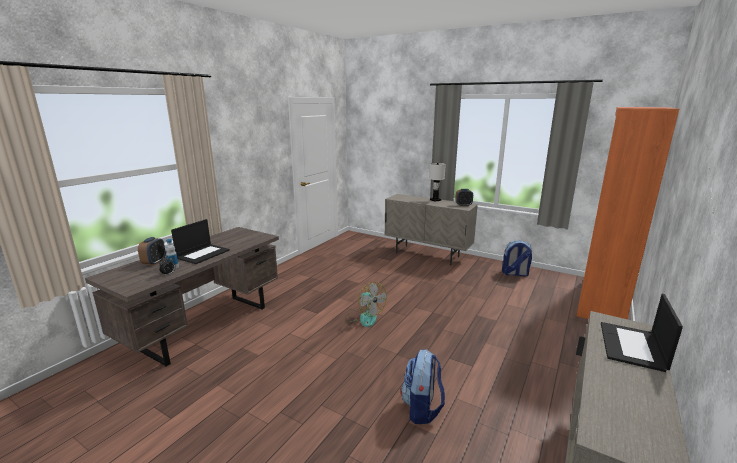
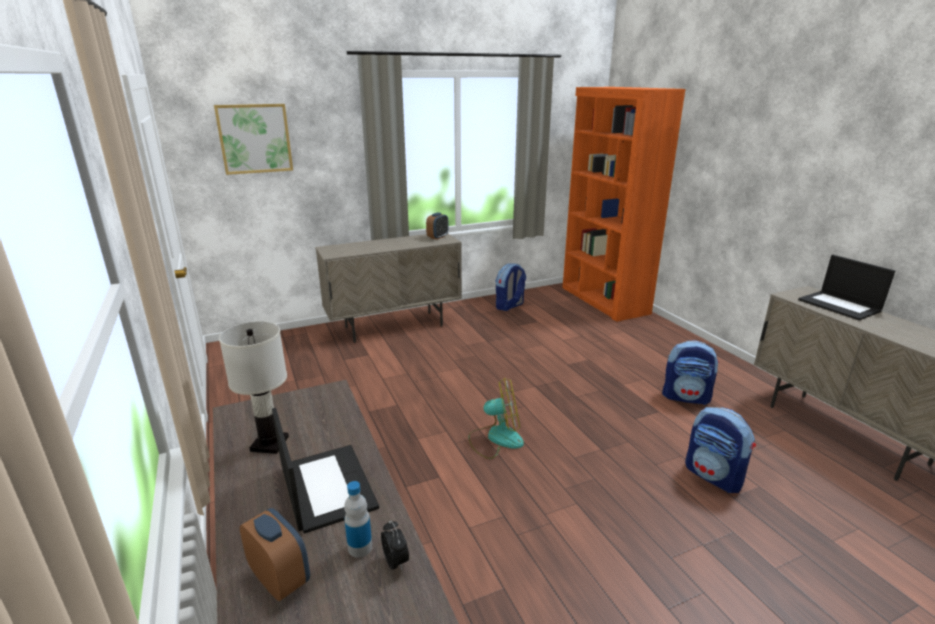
camera: 55 degrees left, 5 degrees up
white table lamp [429,163,446,202] -> white table lamp moved to [219,321,289,454]
none -> picture [214,104,293,175]
none -> backpack [662,340,719,405]

